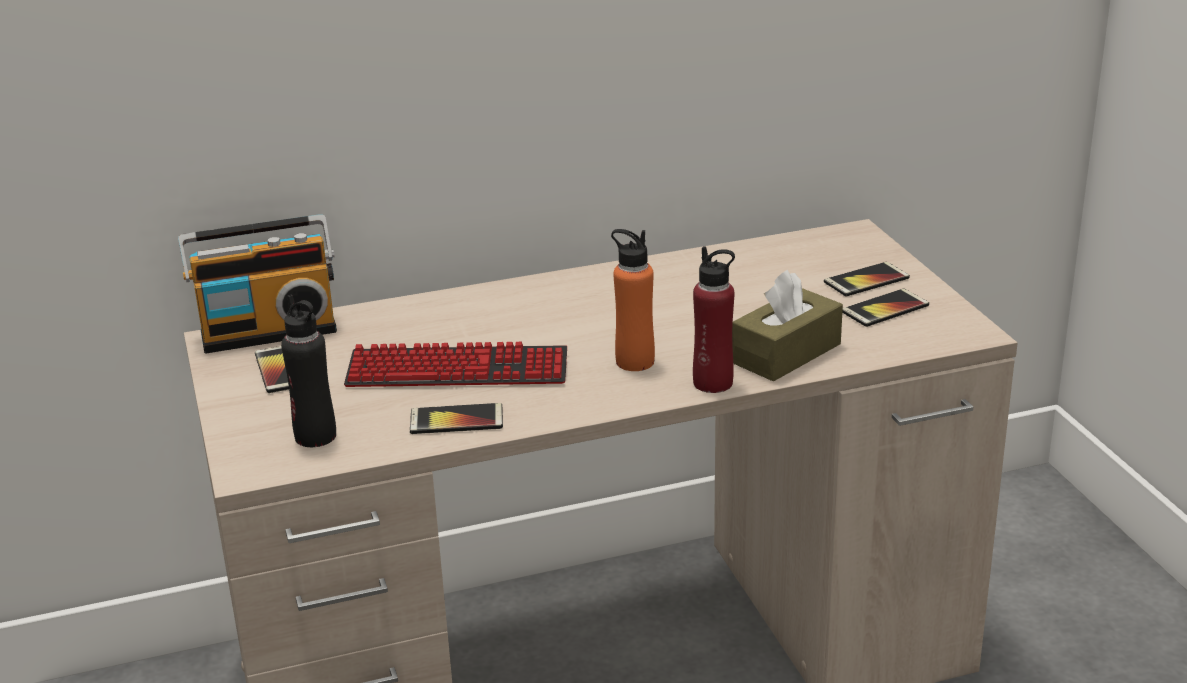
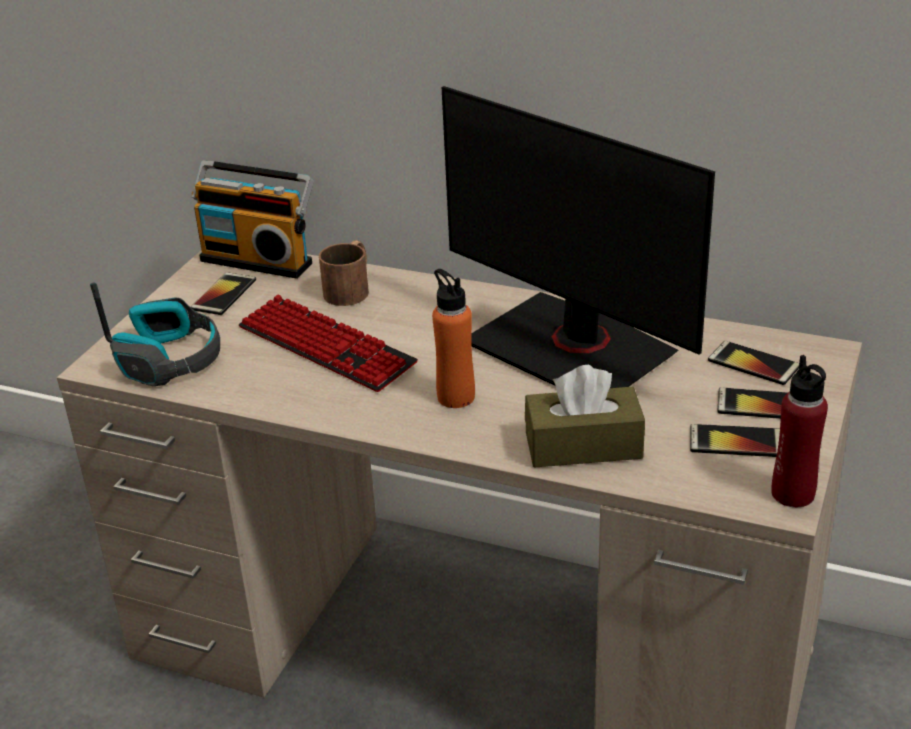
camera: 40 degrees right, 5 degrees up
black bottle [281,295,336,447] -> headphones [90,282,220,386]
phone [410,403,503,434] -> phone moved to [708,341,799,385]
red bottle [693,246,735,393] -> red bottle moved to [772,355,828,507]
none -> brown mug [319,240,369,306]
none -> monitor [442,86,715,388]

